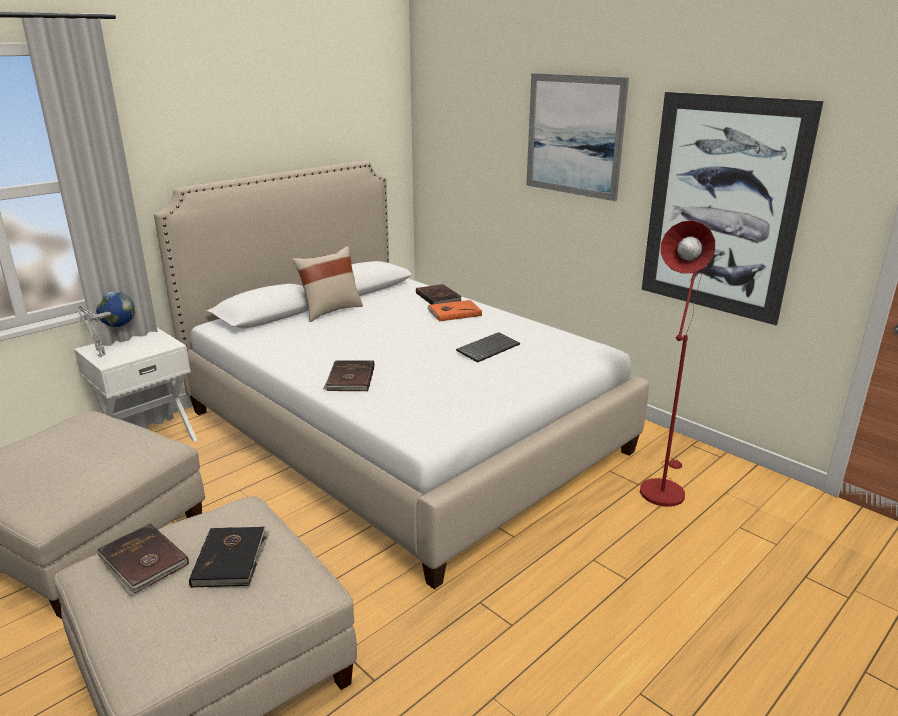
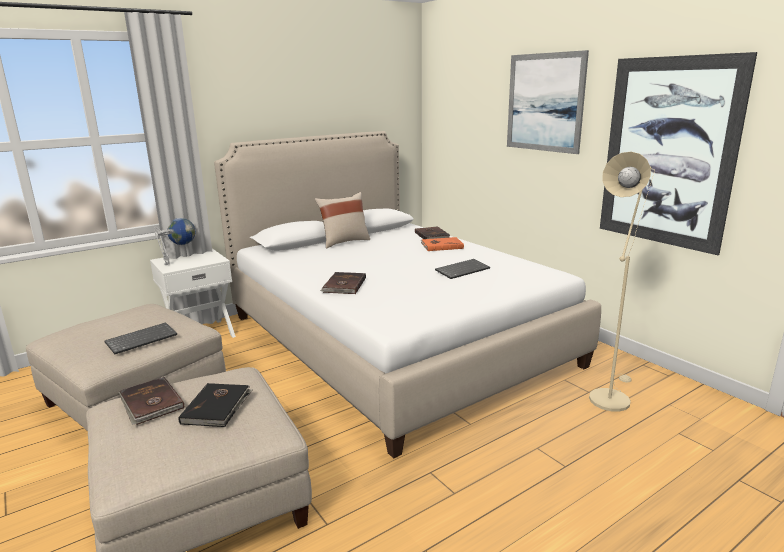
camera: 10 degrees right, 5 degrees down
red floor lamp [640,221,715,507] -> beige floor lamp [589,152,655,412]
none -> keyboard [104,322,177,354]

